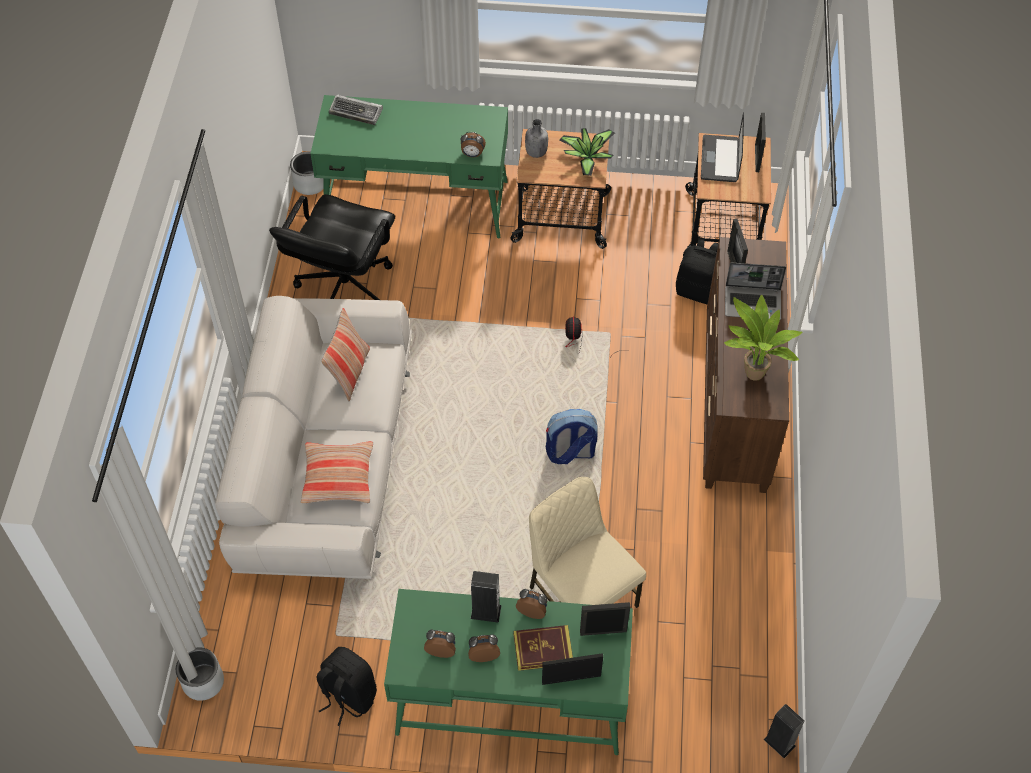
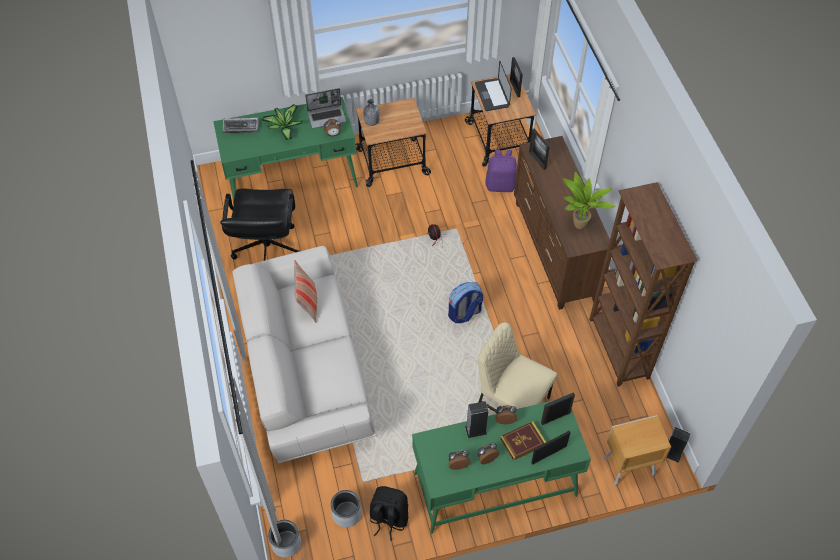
camera: 20 degrees left, 0 degrees up
grey planter [290,151,324,195] -> grey planter moved to [331,490,362,527]
pillow [301,441,373,504] -> none
potted plant [560,128,615,176] -> potted plant moved to [261,104,303,140]
black backpack [676,237,718,304] -> purple backpack [485,149,517,192]
laptop [725,263,786,320] -> laptop moved to [305,88,346,128]
none -> brown bookcase [589,182,698,387]
none -> brown nightstand [604,415,671,486]

